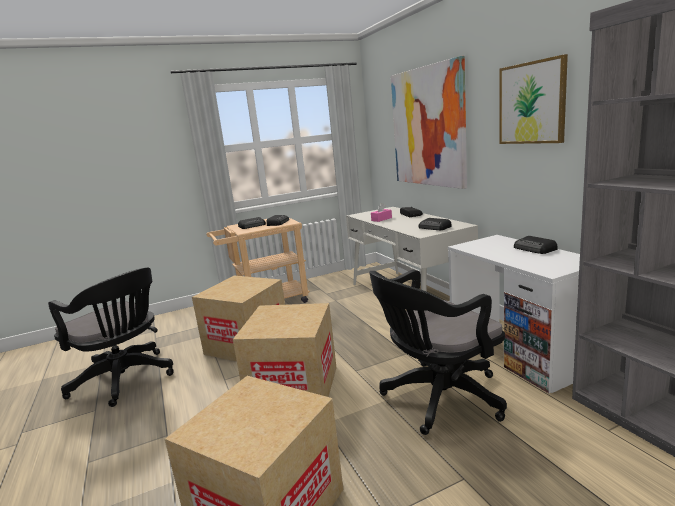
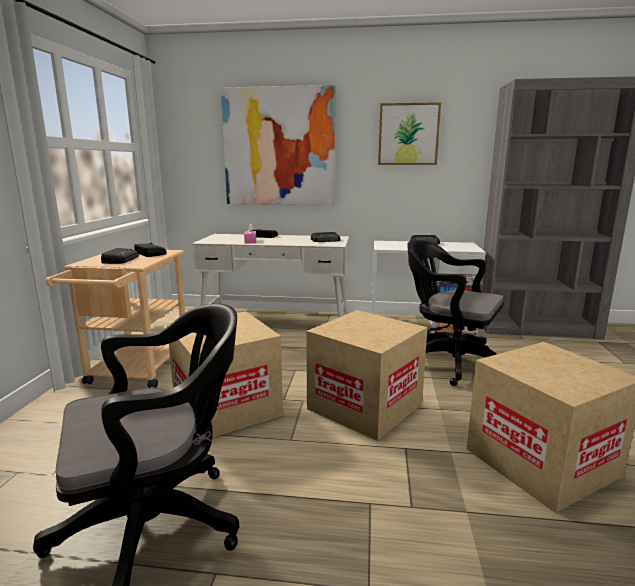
camera: 60 degrees left, 0 degrees up
black office chair [369,270,507,435] -> black office chair turned 120 degrees clockwise [407,240,504,386]

